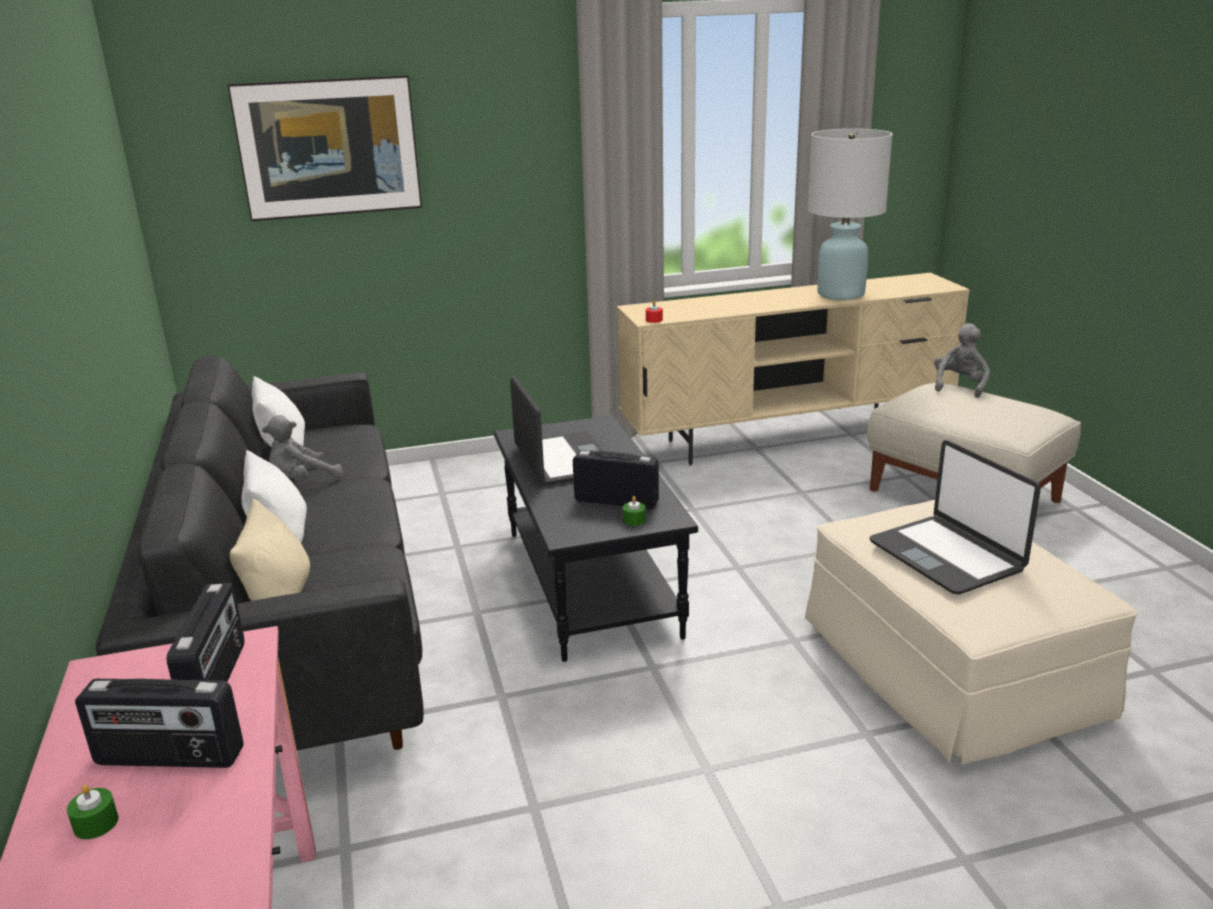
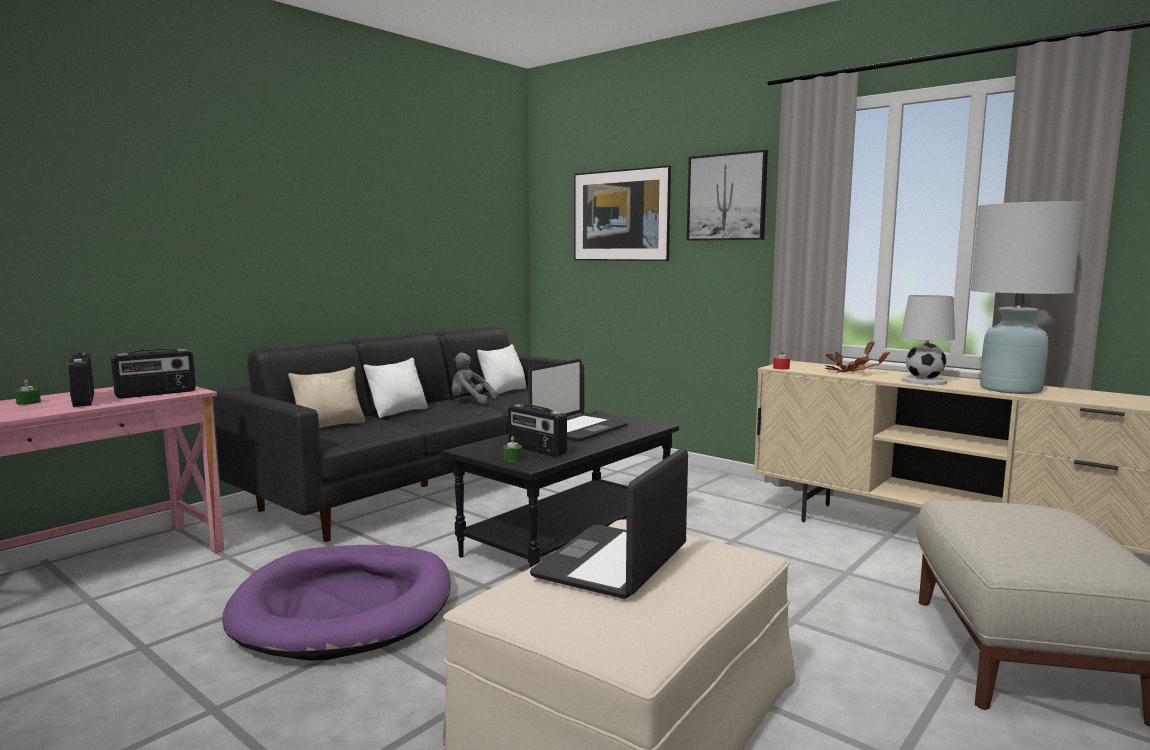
camera: 55 degrees right, 15 degrees down
radio [573,450,659,509] -> radio turned 150 degrees clockwise [508,404,567,457]
grey plush toy [934,323,990,398] -> none
none -> purple dog bed [222,545,451,661]
none -> picture [687,150,768,241]
none -> potted plant [825,342,889,373]
none -> white table lamp [901,295,955,385]

